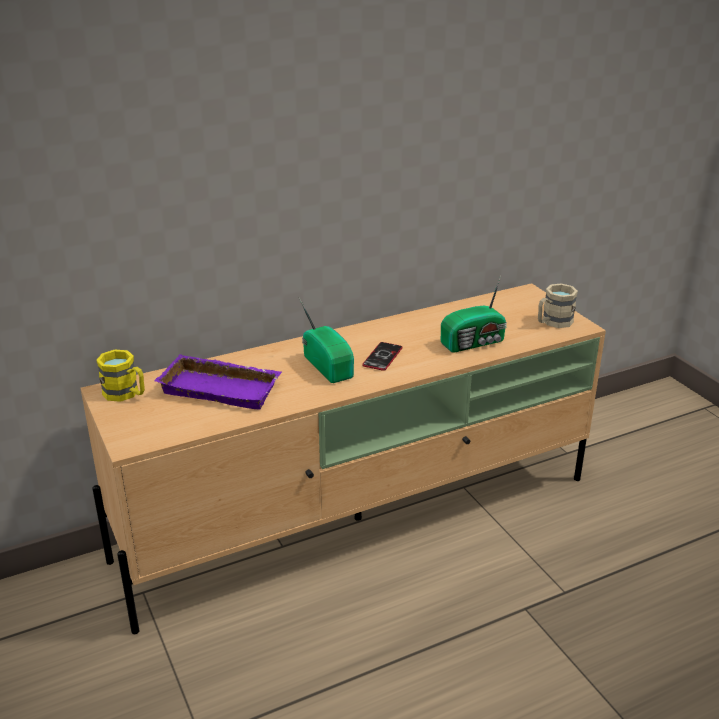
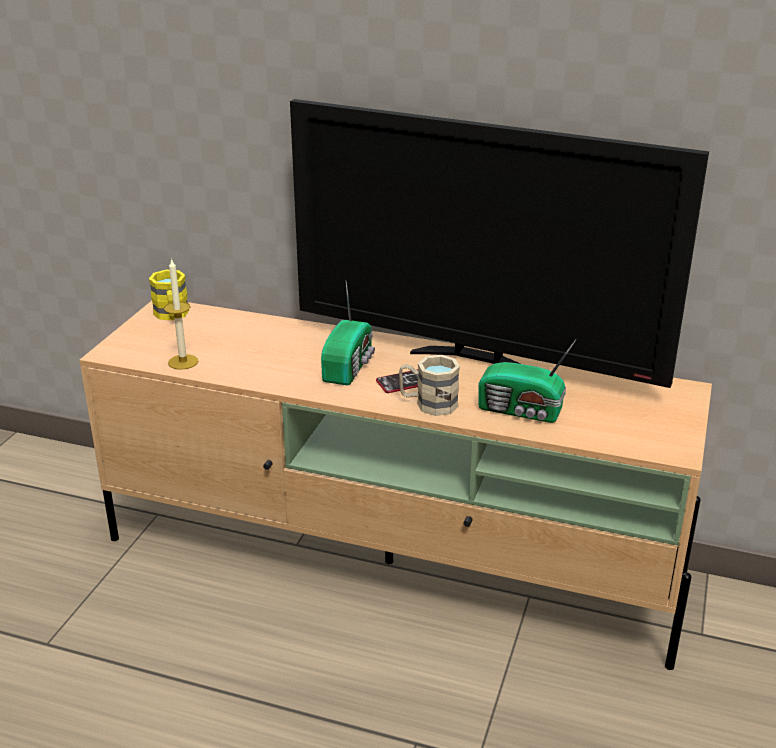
camera: 45 degrees right, 0 degrees up
purple tray [154,355,282,410] -> none
beige mug [538,283,578,328] -> beige mug moved to [399,355,460,416]
none -> candle [164,258,198,370]
none -> television [290,99,709,388]

